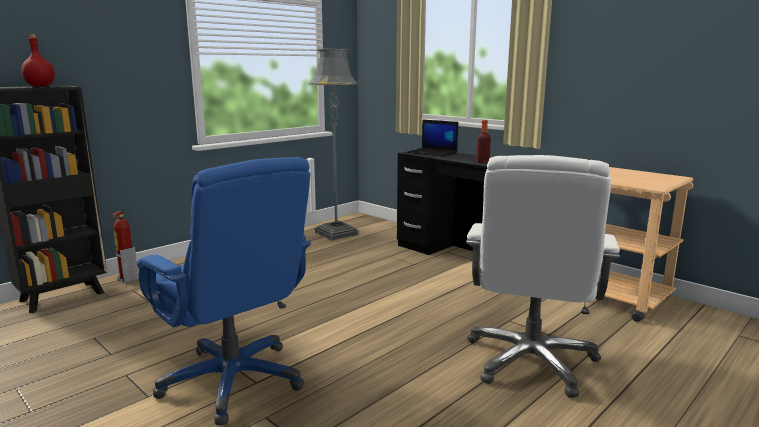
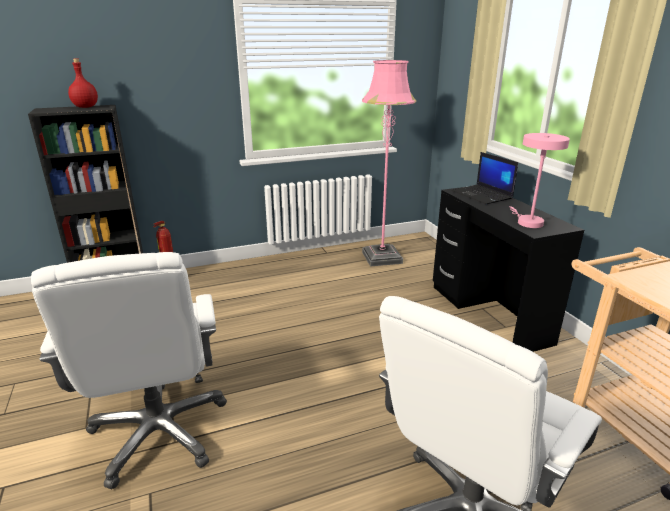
camera: 25 degrees right, 10 degrees up
blue office chair [137,157,311,425] -> white office chair [31,252,227,489]
grey floor lamp [309,49,359,241] -> pink floor lamp [362,60,417,267]
bottle [476,120,491,163] -> pink table lamp [510,133,570,228]

